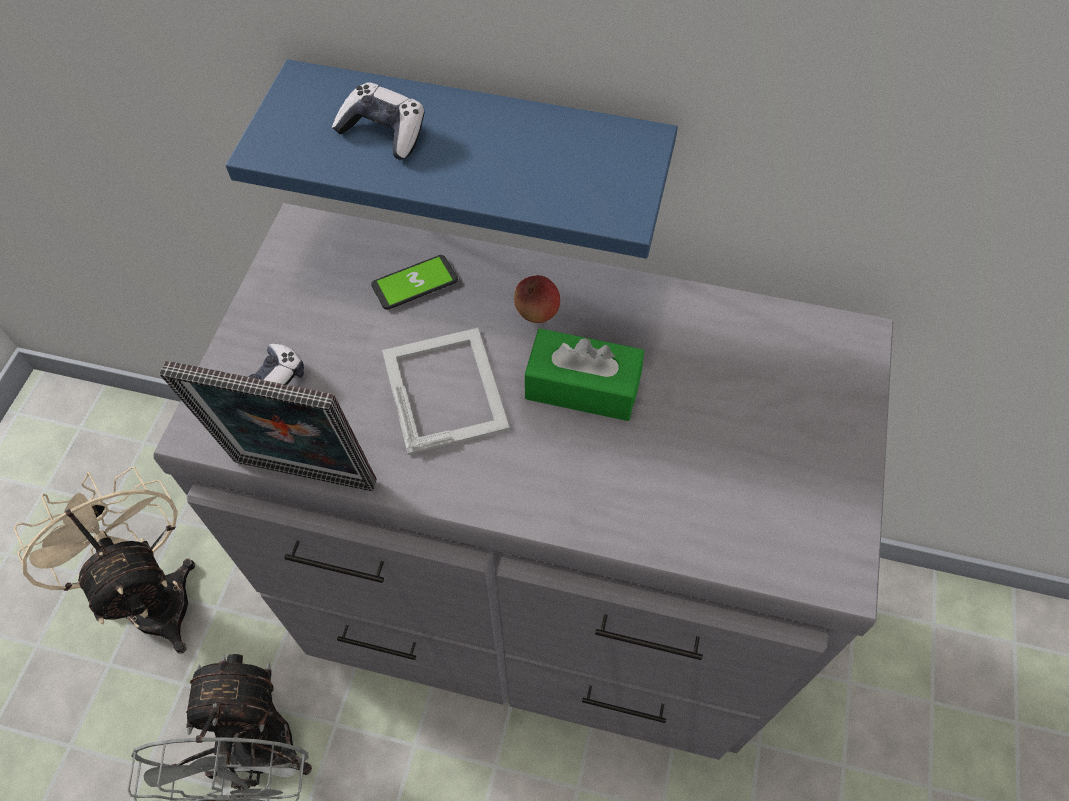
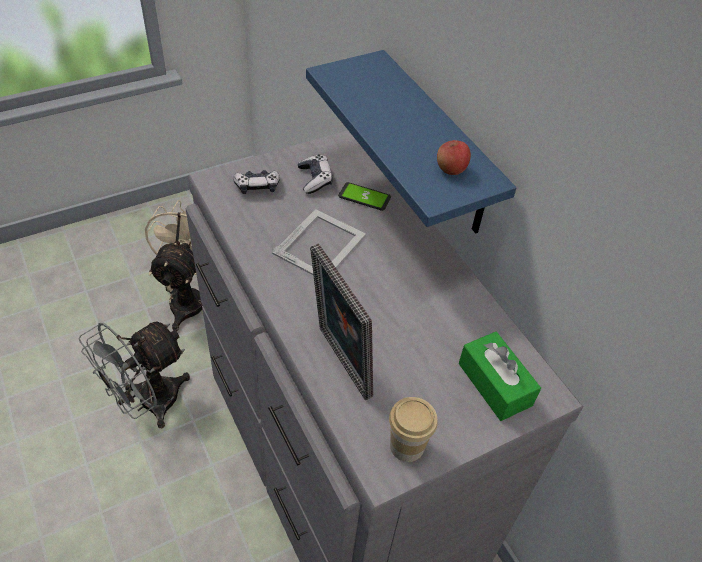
camera: 45 degrees right, 10 degrees down
picture frame [159,361,377,491] -> picture frame moved to [310,243,373,400]
game controller [332,82,424,159] -> game controller moved to [298,154,333,194]
apple [514,275,560,323] -> apple moved to [437,140,471,175]
green tissue box [525,328,644,421] -> green tissue box moved to [459,332,541,421]
none -> cup [389,397,438,462]

